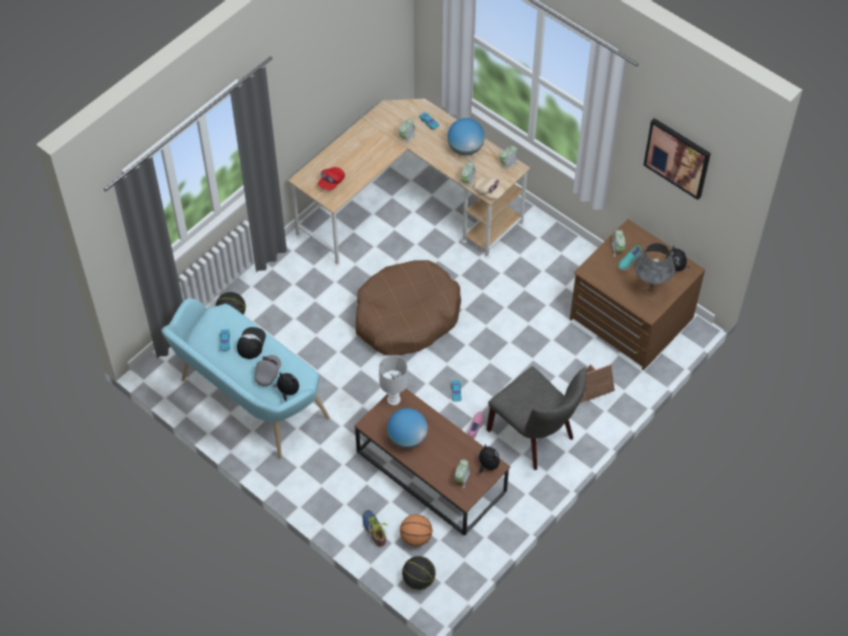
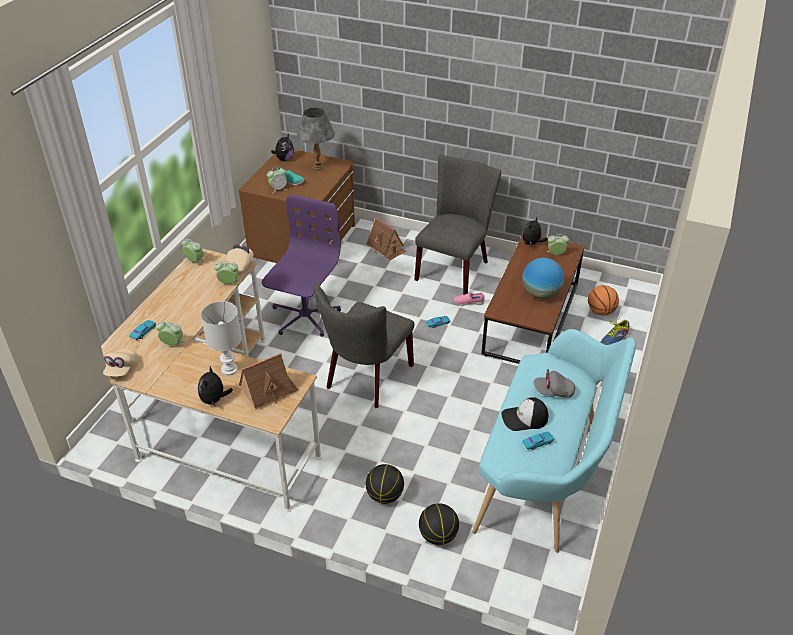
camera: 110 degrees left, 15 degrees down
plush toy [273,372,299,401] -> plush toy moved to [198,367,233,405]
red cap [318,167,345,190] -> toy house [239,353,299,409]
brown dog bed [356,260,461,356] -> grey chair [313,283,414,408]
white table lamp [379,355,407,405] -> white table lamp moved to [201,301,242,375]
basketball [402,556,435,590] -> basketball moved to [366,464,404,504]
globe [447,118,485,155] -> none
picture [644,118,711,200] -> none
none -> beige cap [103,349,137,377]
none -> purple office chair [262,194,341,337]

